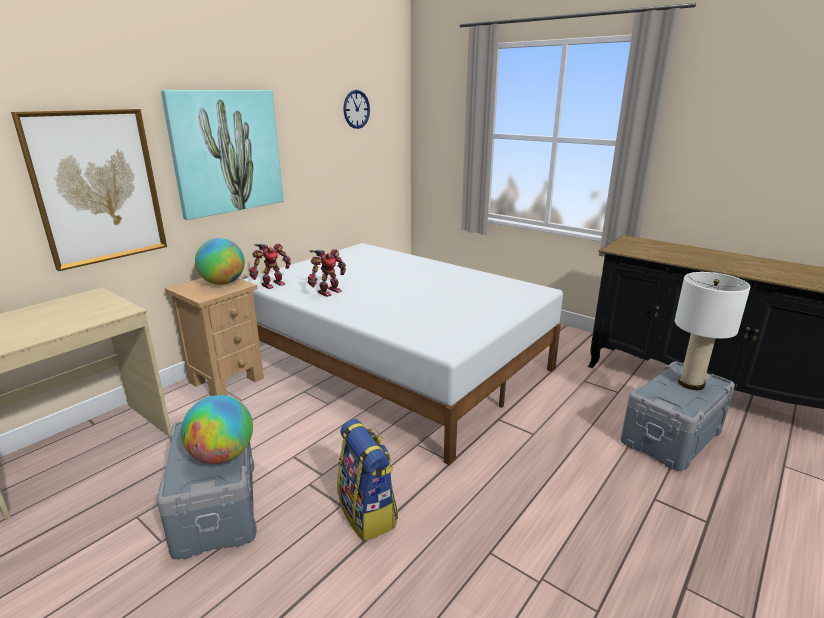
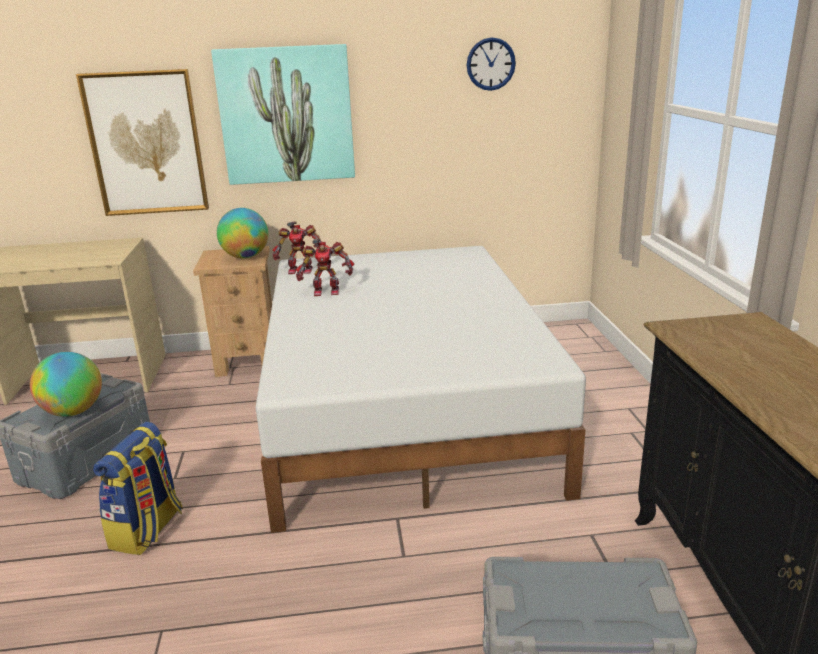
camera: 45 degrees right, 0 degrees up
white table lamp [675,272,751,390] -> none

